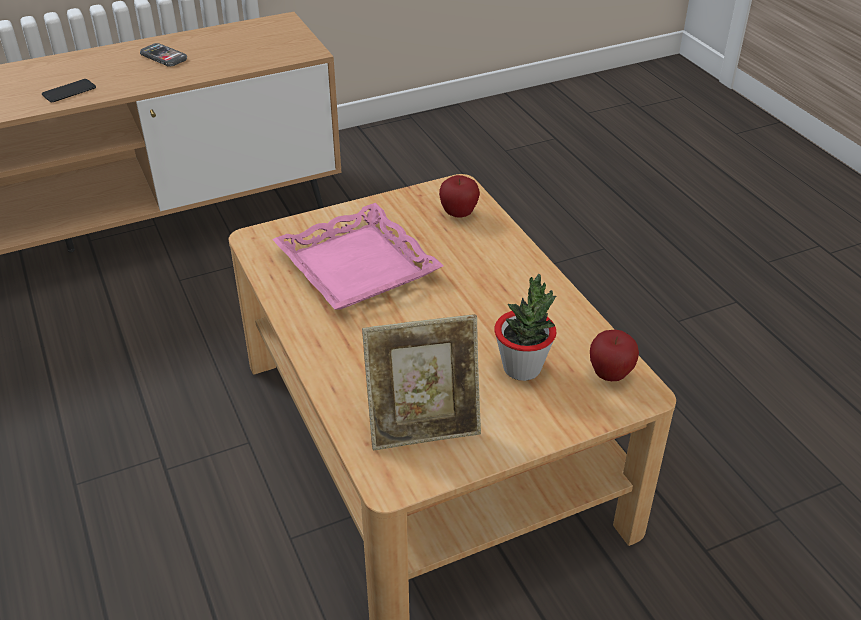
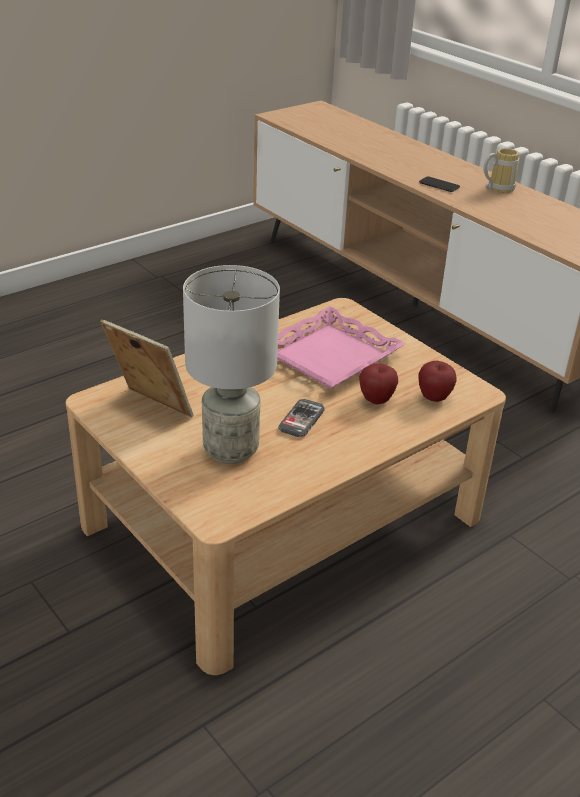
camera: 75 degrees right, 5 degrees down
phone [140,43,187,67] -> phone moved to [278,399,325,437]
picture frame [362,314,481,450] -> picture frame turned 150 degrees clockwise [100,319,194,417]
potted plant [494,274,556,381] -> grey table lamp [183,265,280,464]
apple [590,329,639,381] -> apple moved to [359,364,398,404]
none -> mug [483,148,519,193]

